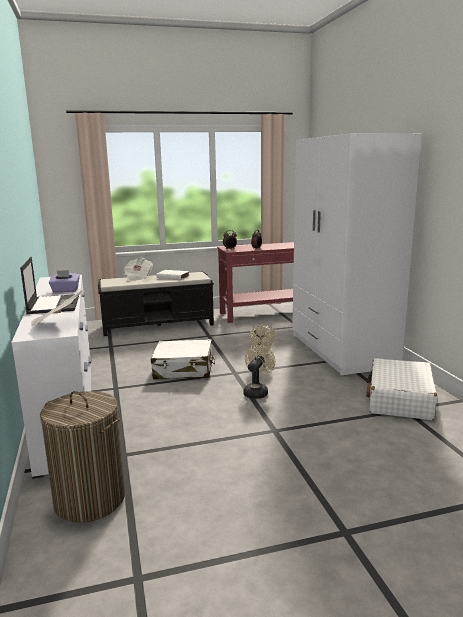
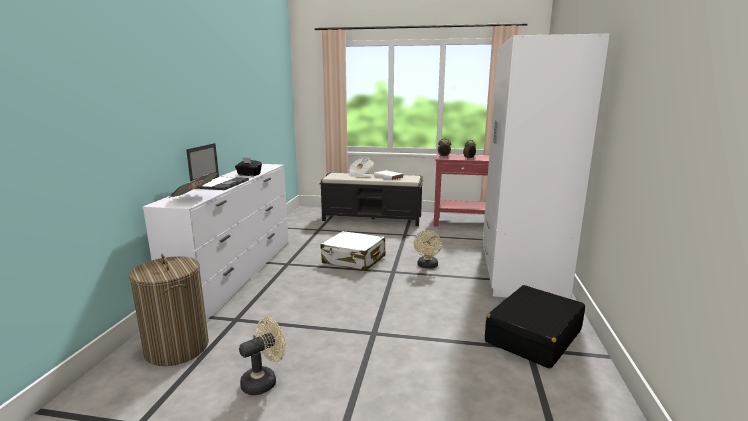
camera: 25 degrees right, 0 degrees up
purple tissue box [49,270,80,293] -> black tissue box [235,157,262,176]
beige fan [243,345,275,399] -> beige fan moved to [239,317,286,395]
white suitcase [366,358,437,420] -> black suitcase [485,285,585,369]

